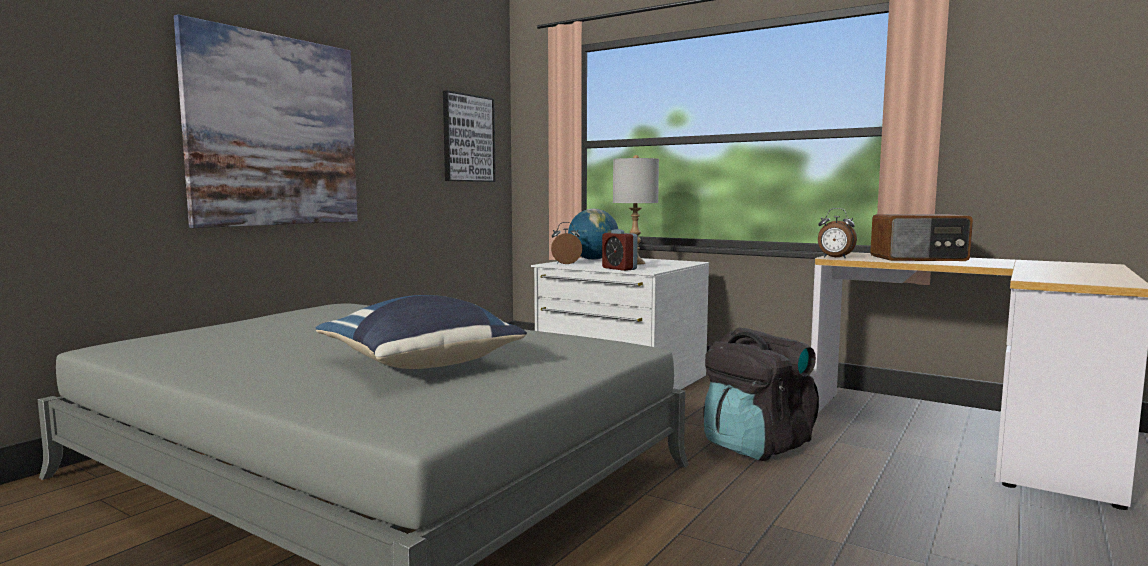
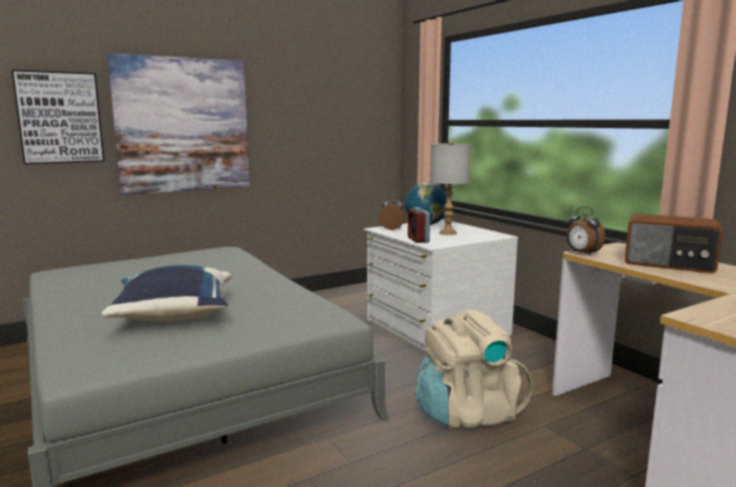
camera: 25 degrees right, 5 degrees up
picture [443,90,496,182] -> picture moved to [11,70,105,164]
black backpack [703,328,819,461] -> beige backpack [415,309,533,431]

